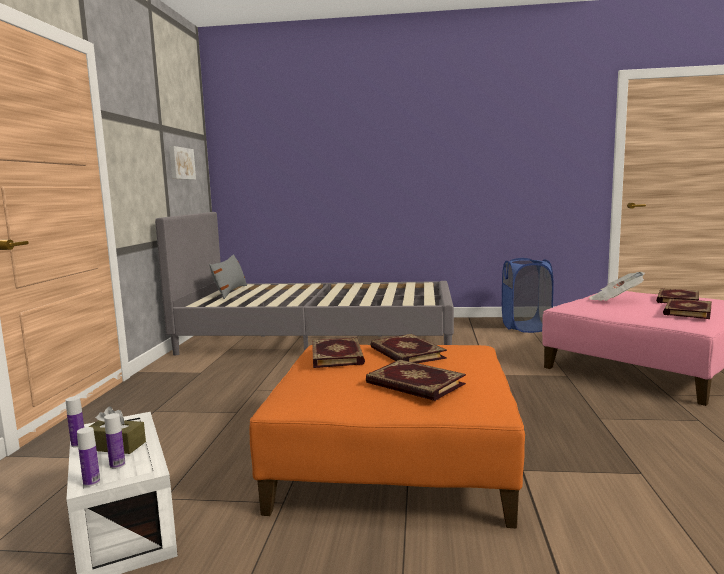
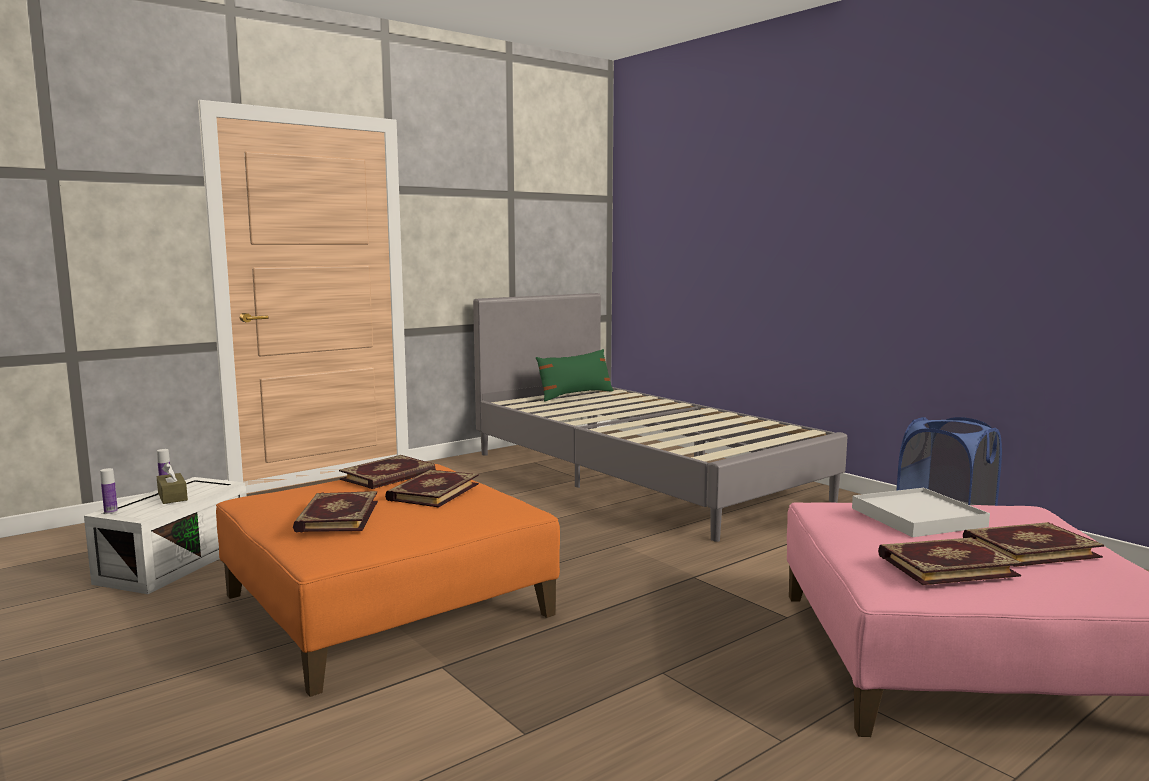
camera: 45 degrees right, 0 degrees up
bottle [104,413,125,469] -> none
picture [169,146,196,180] -> none
grey pillow [209,254,247,299] -> green pillow [536,349,614,402]
newspaper [589,272,645,301] -> white tray [852,488,990,537]

